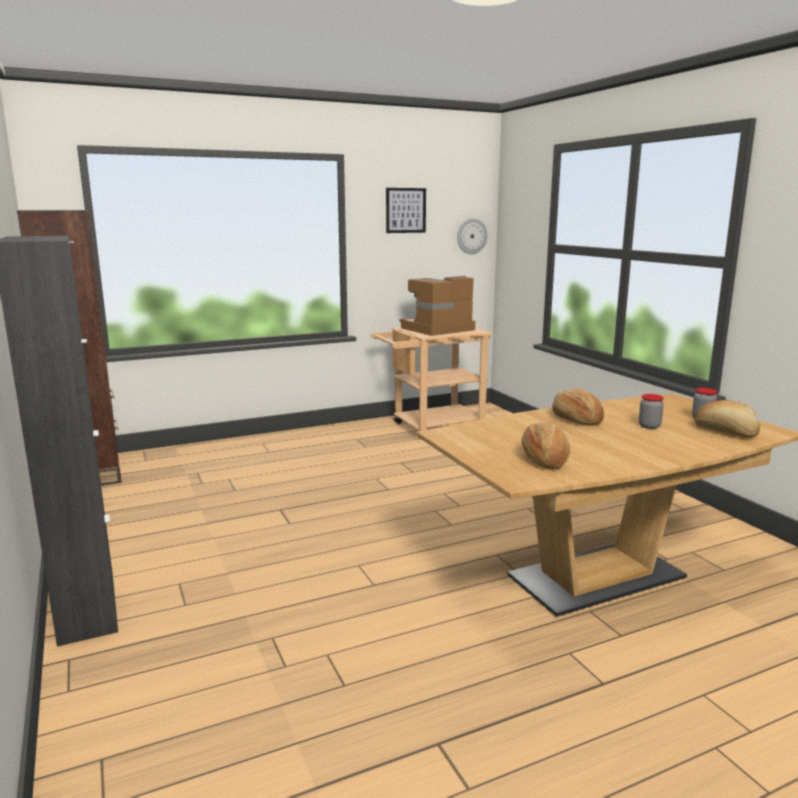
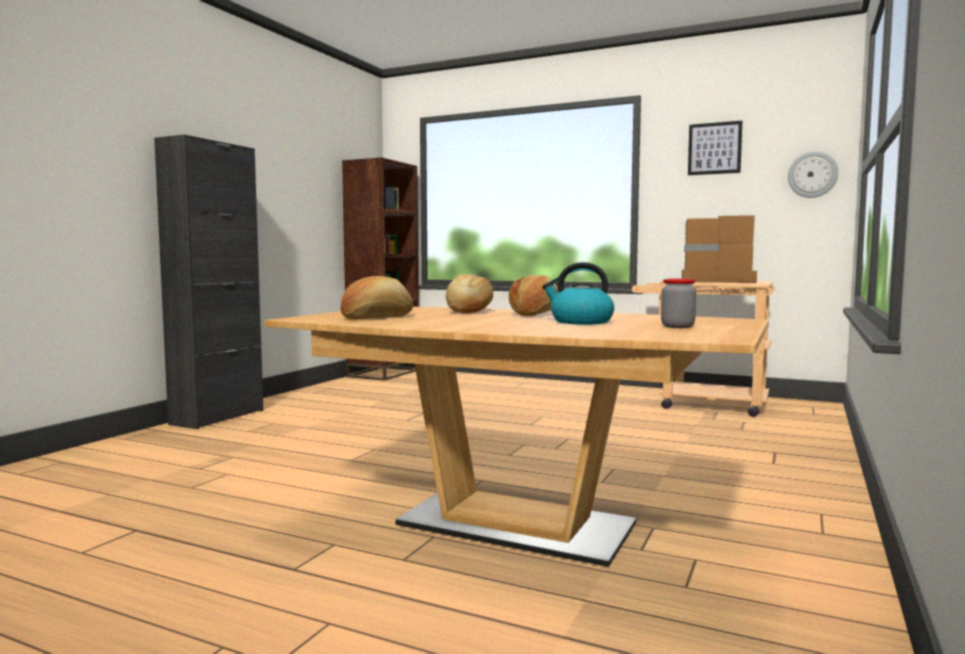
camera: 50 degrees right, 10 degrees down
jar [639,394,664,429] -> kettle [542,262,614,324]
bread [694,400,760,438] -> bread moved to [446,274,493,314]

